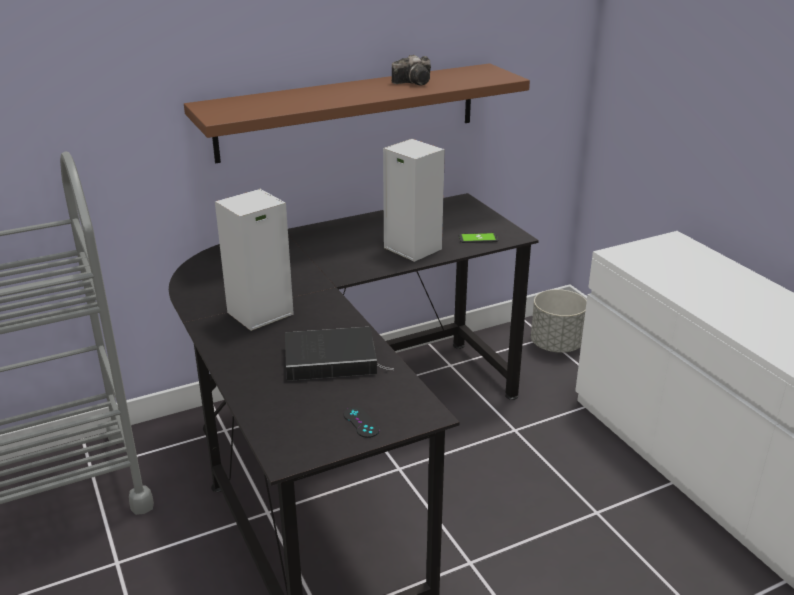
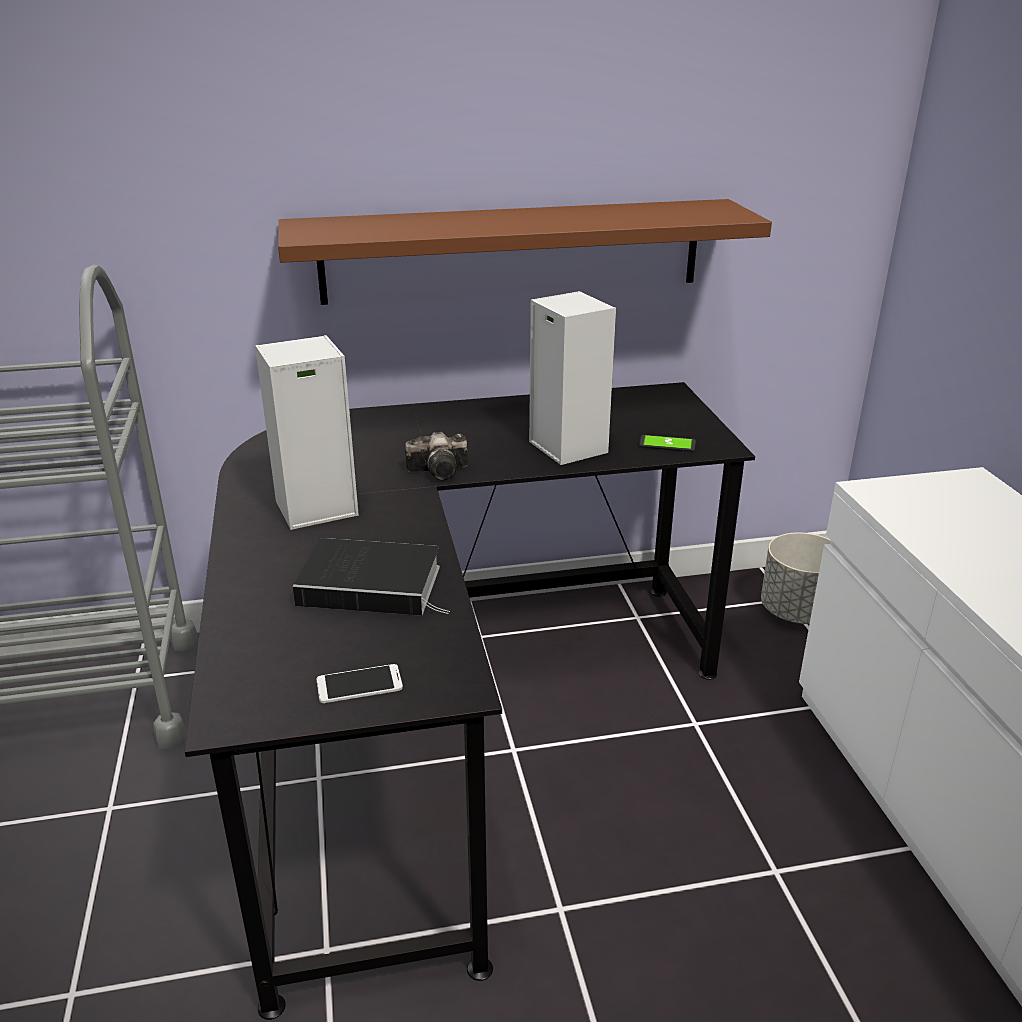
camera: 15 degrees right, 0 degrees up
black game controller [344,407,380,438] -> phone [316,664,403,703]
camera [392,55,431,86] -> camera moved to [405,432,468,481]

